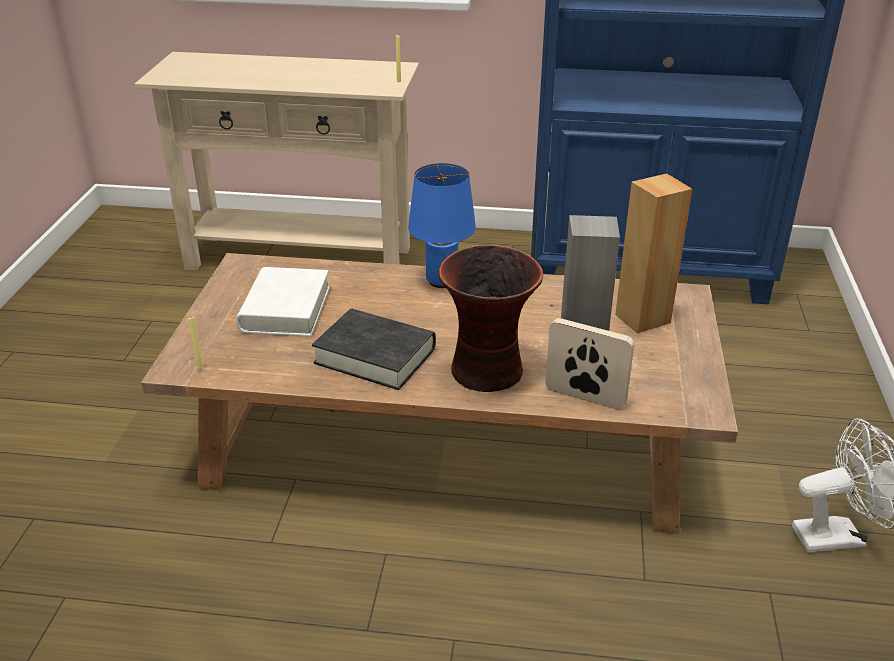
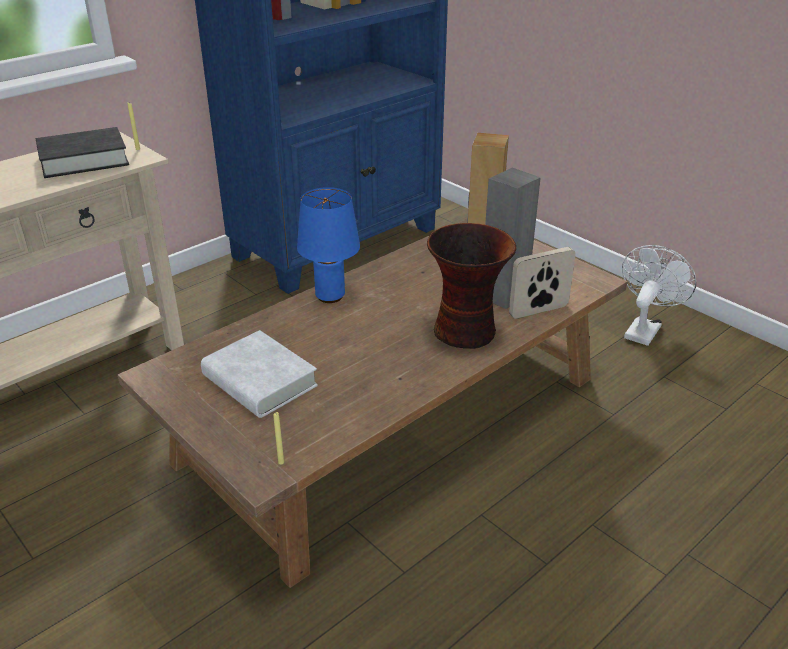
camera: 50 degrees left, 0 degrees up
black book [312,309,436,390] -> black book moved to [36,127,129,178]

